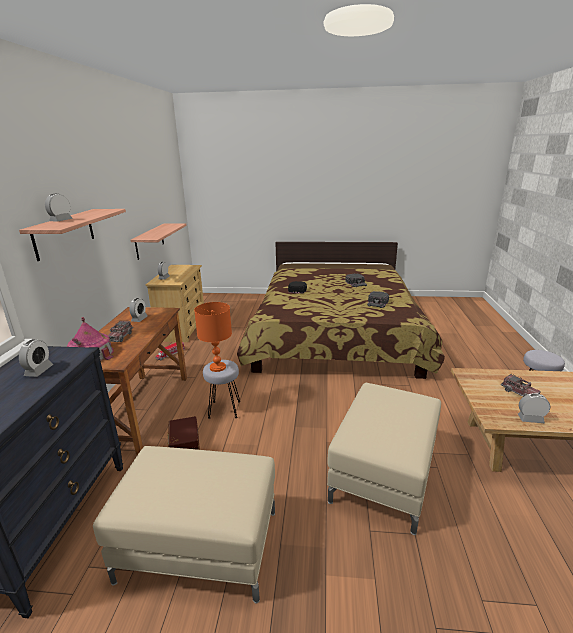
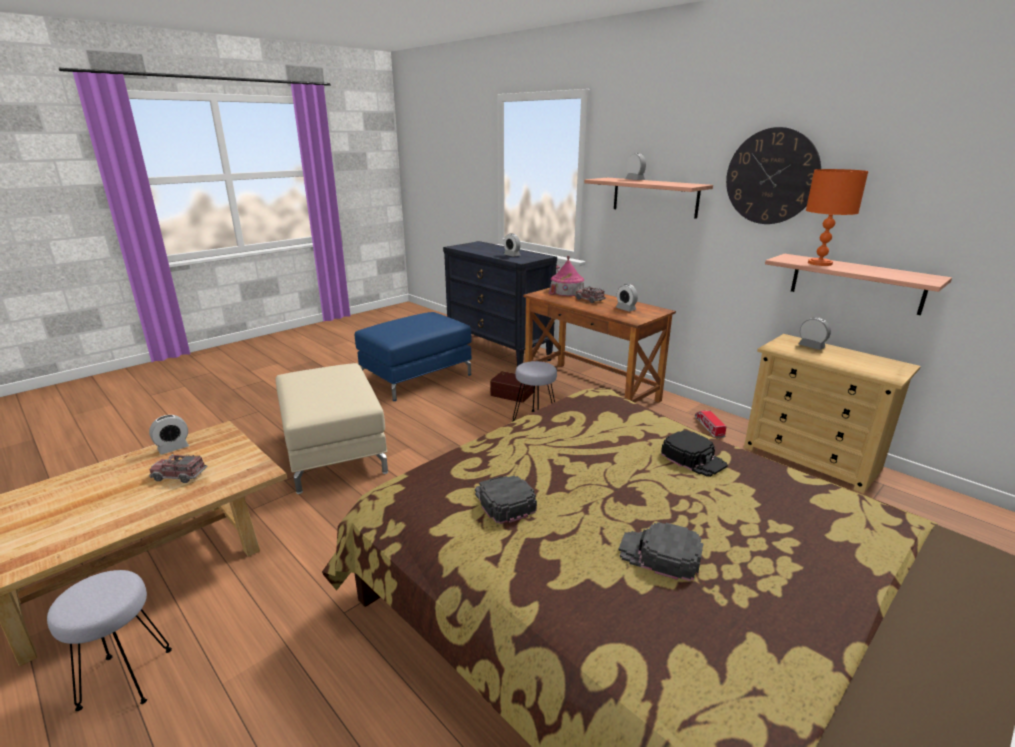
camera: 130 degrees right, 0 degrees up
beige ottoman [93,446,275,604] -> blue ottoman [355,312,472,401]
orange table lamp [194,302,232,372] -> orange table lamp moved to [806,169,868,266]
none -> wall clock [726,127,821,224]

